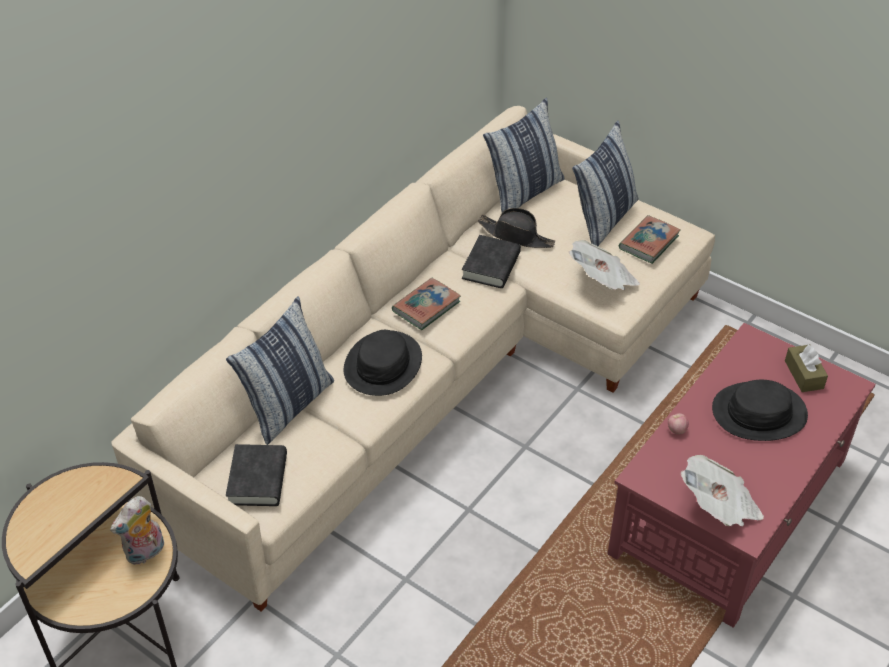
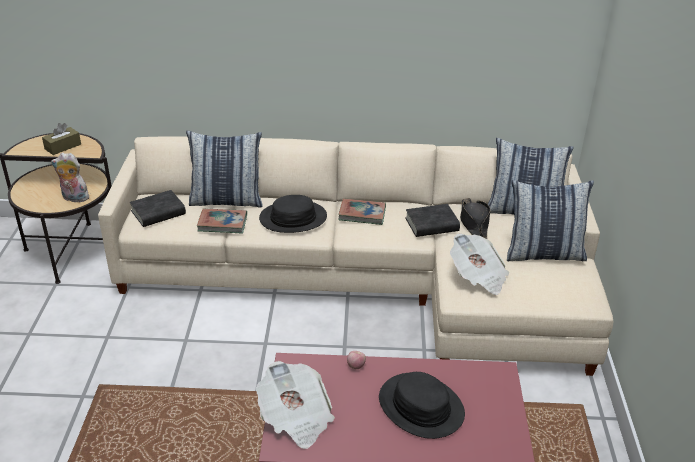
camera: 55 degrees right, 10 degrees down
book [619,215,681,264] -> book moved to [197,209,247,234]
brown tissue box [785,344,828,392] -> brown tissue box moved to [42,123,81,155]

